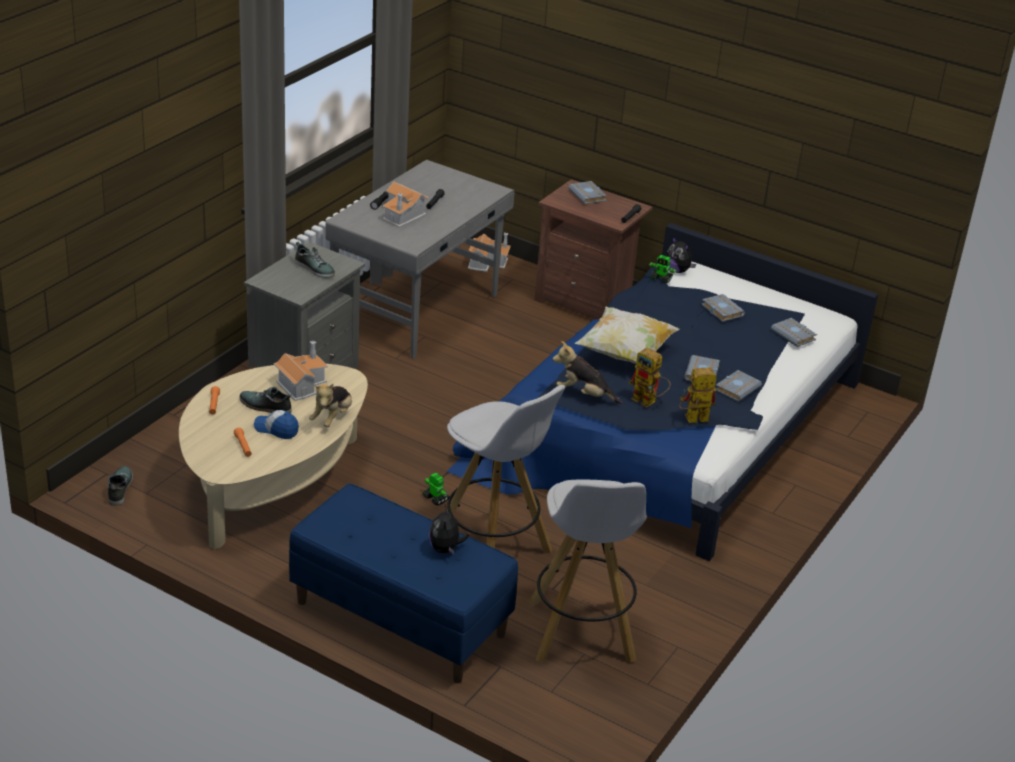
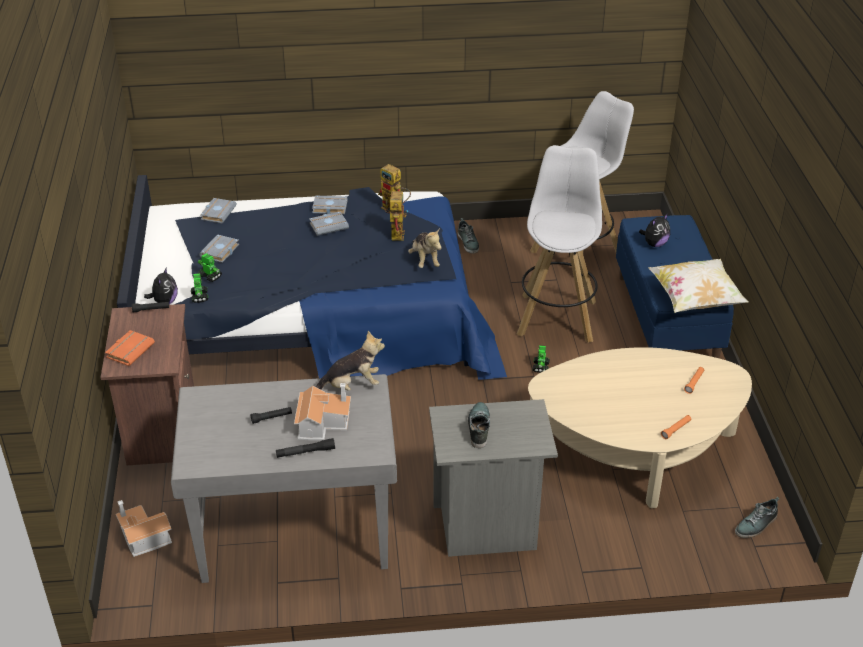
camera: 125 degrees left, 5 degrees up
shoe [240,387,292,413] -> shoe moved to [458,218,479,254]
cap [254,410,299,439] -> none
toy house [274,341,328,401] -> none
plush toy [309,384,352,427] -> plush toy moved to [316,331,385,391]
grey book [568,181,607,204] -> orange book [105,330,155,366]
pillow [574,307,679,364] -> pillow moved to [648,259,748,313]
none -> toy robot [198,253,222,282]

